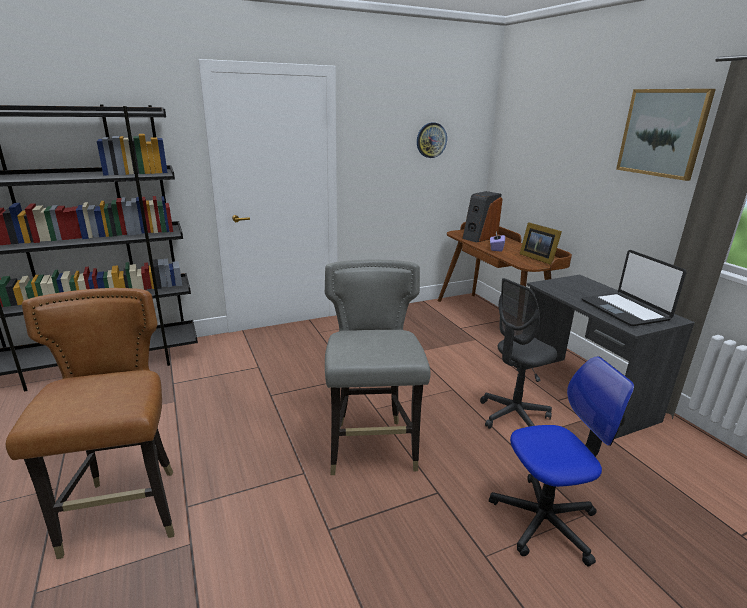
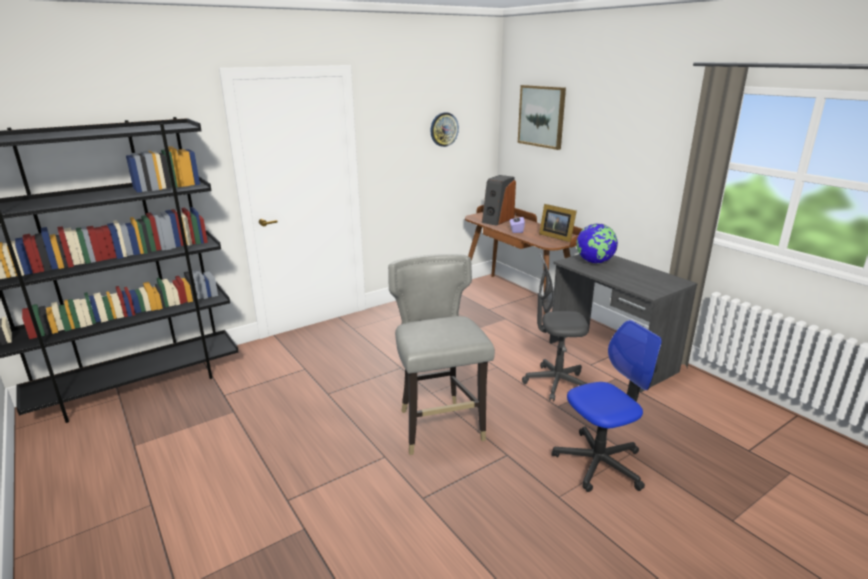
camera: 10 degrees left, 0 degrees up
brown chair [6,288,175,559] -> none
grey office chair [480,278,557,429] -> grey office chair turned 45 degrees clockwise [522,253,589,401]
laptop [582,250,687,326] -> none
picture [616,89,716,181] -> picture moved to [518,85,566,150]
none -> globe [576,224,618,263]

